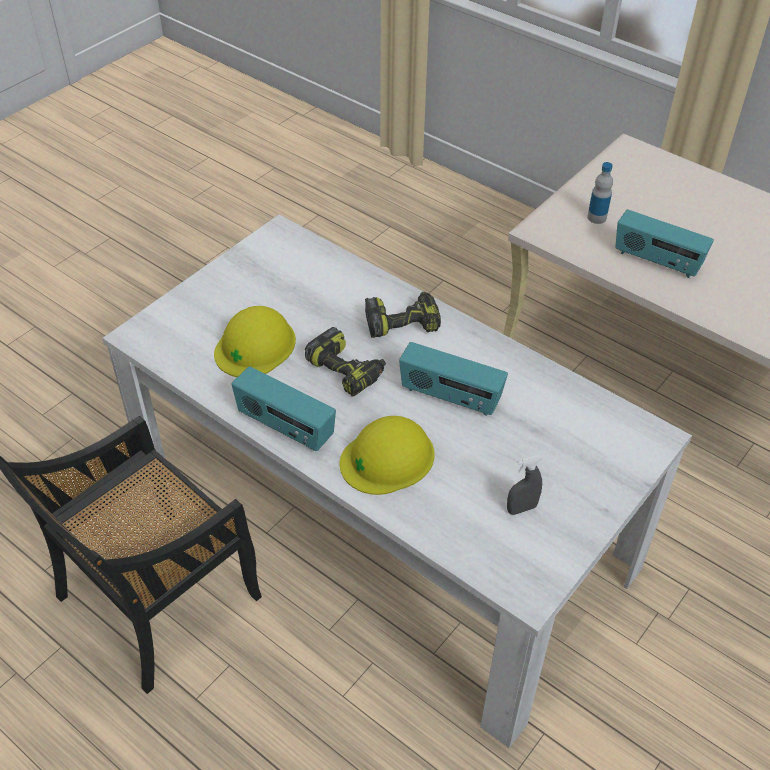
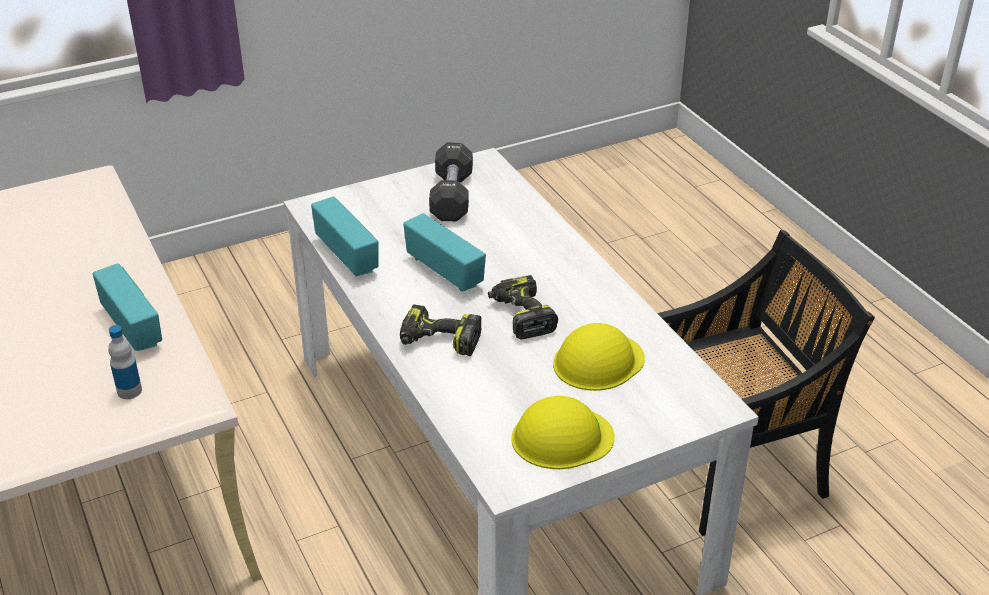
camera: 155 degrees left, 10 degrees down
radio [231,366,336,451] -> radio moved to [311,197,379,276]
yellow hard hat [339,416,434,495] -> yellow hard hat moved to [511,396,615,469]
grey spray bottle [507,455,542,515] -> black dumbbell [429,142,473,221]

